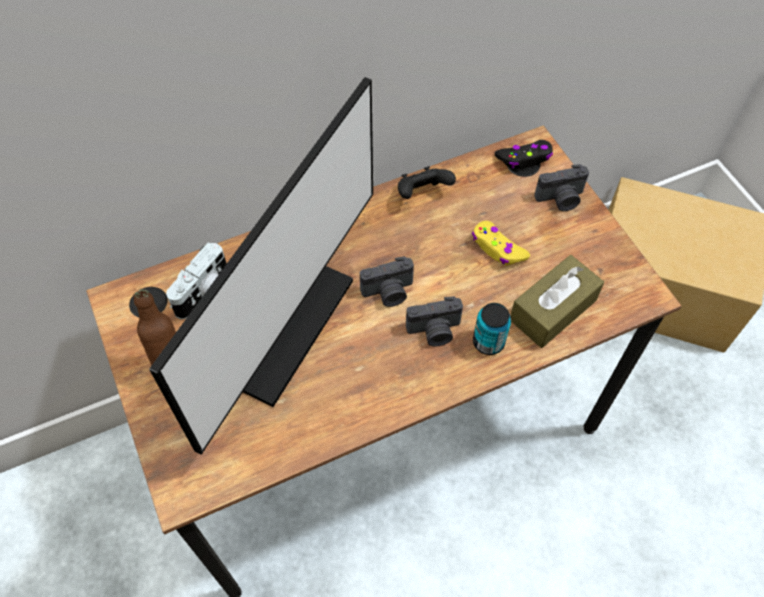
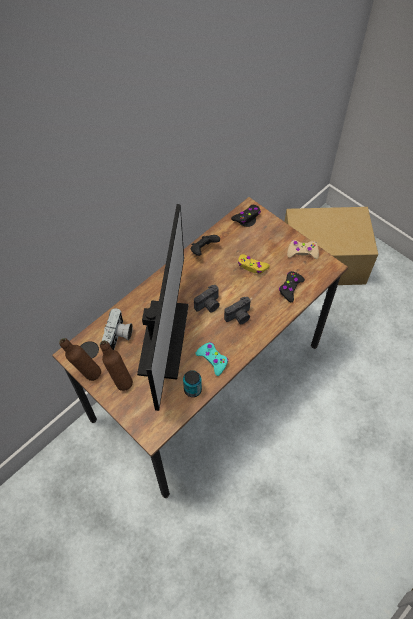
camera: 20 degrees left, 0 degrees up
can [473,303,511,355] -> can moved to [183,370,202,397]
brown tissue box [510,255,604,348] -> black game controller [279,271,305,302]
camera [534,164,589,211] -> none
none -> brown bottle [59,338,101,381]
none -> turquoise game controller [196,342,228,376]
none -> beige game controller [287,240,319,259]

